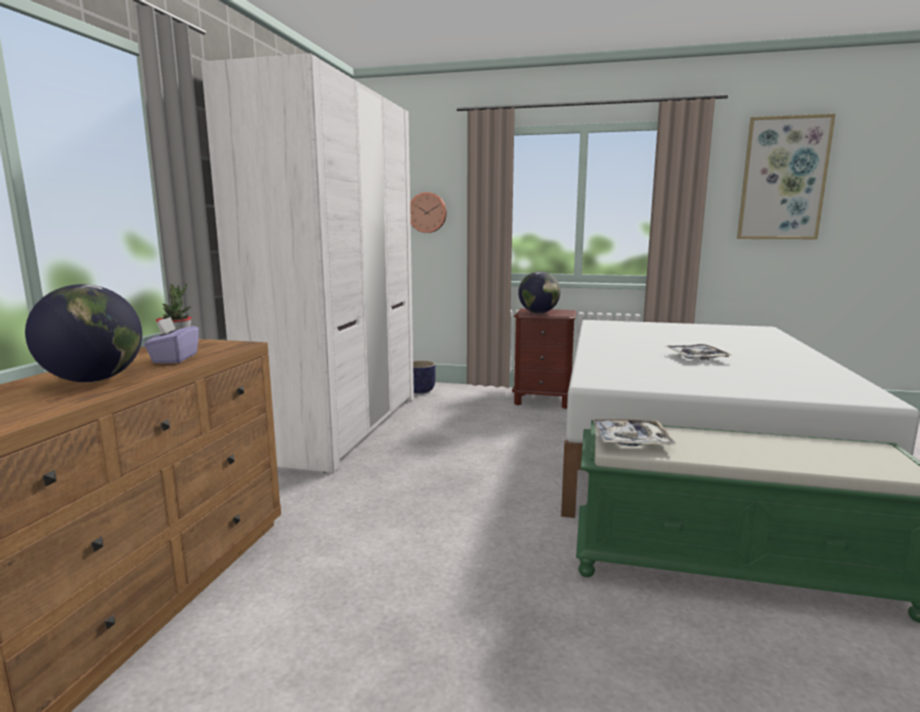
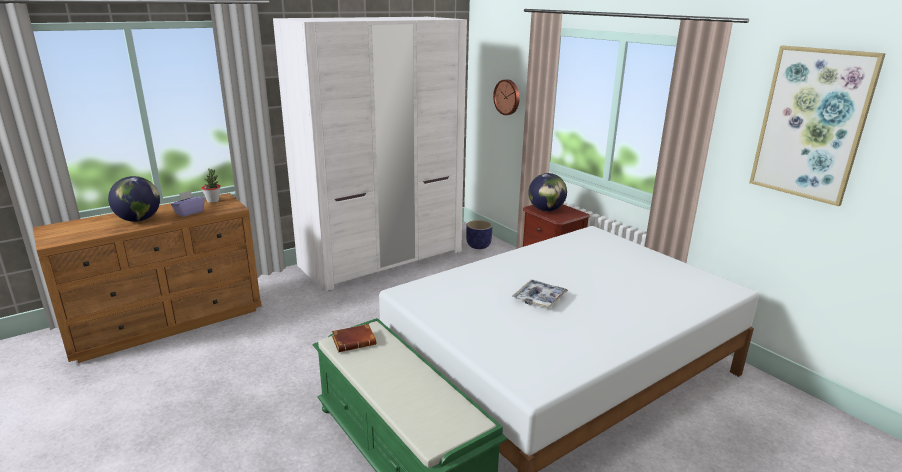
camera: 40 degrees right, 10 degrees up
tray [593,419,676,446] -> brown book [332,324,376,352]

